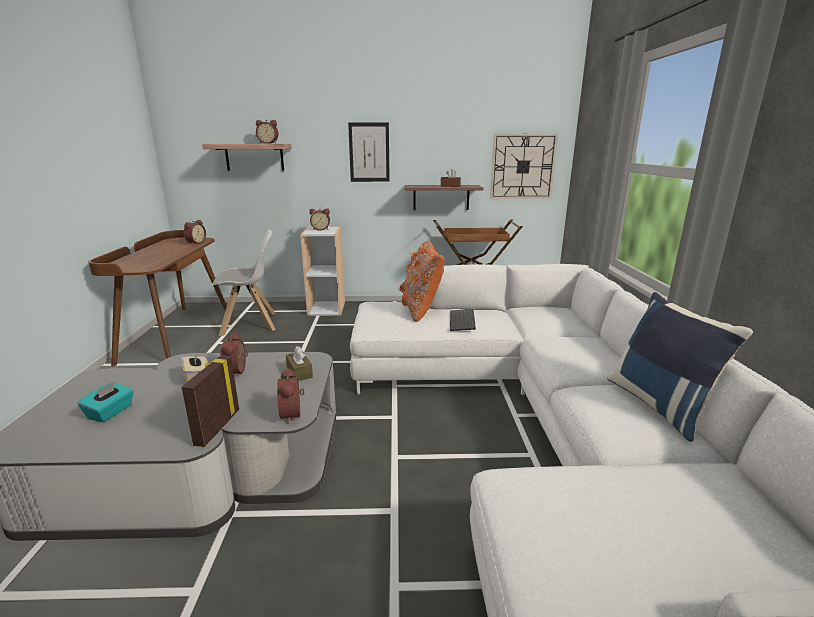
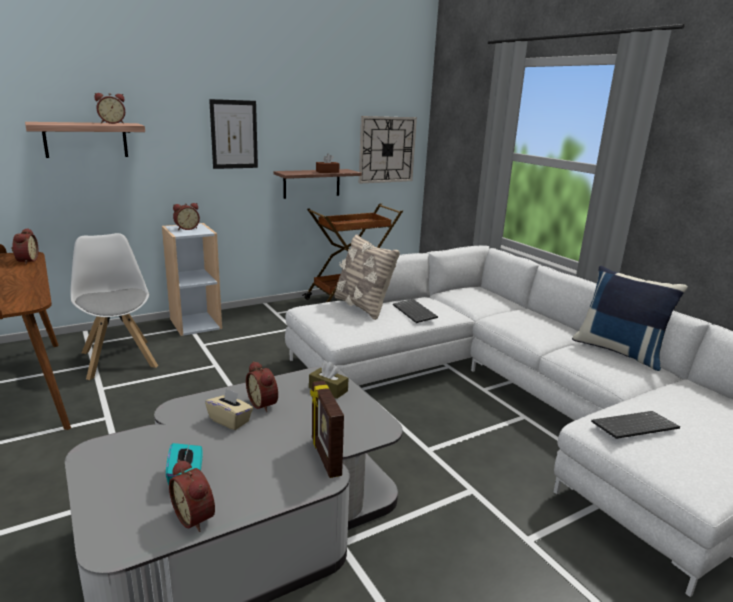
camera: 30 degrees left, 0 degrees up
chair [213,230,276,336] -> chair turned 75 degrees counterclockwise [70,233,158,380]
alarm clock [277,368,305,424] -> alarm clock moved to [169,460,215,532]
orange pillow [397,240,445,322] -> beige pillow [334,235,400,320]
none -> keyboard [591,411,680,439]

